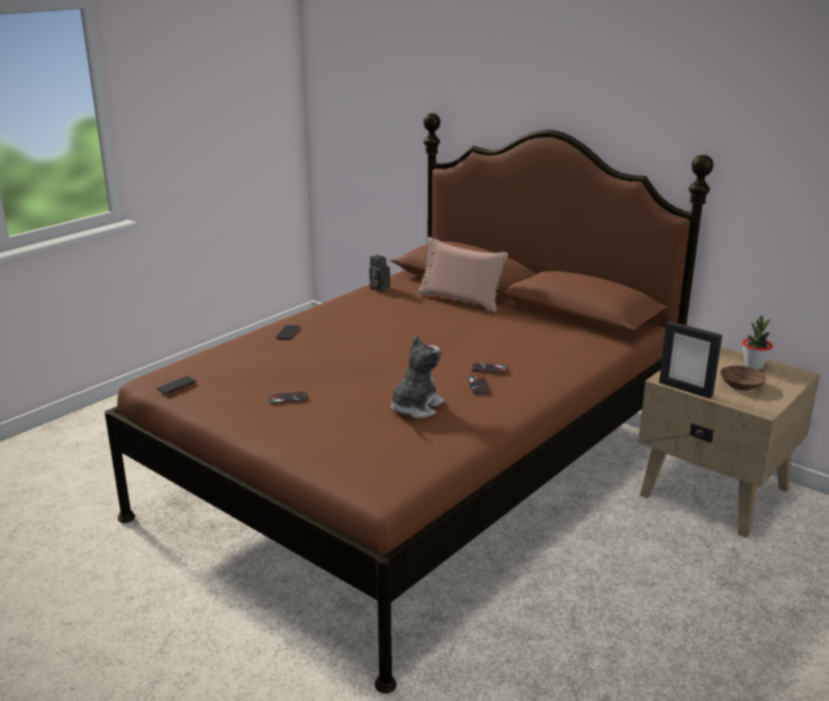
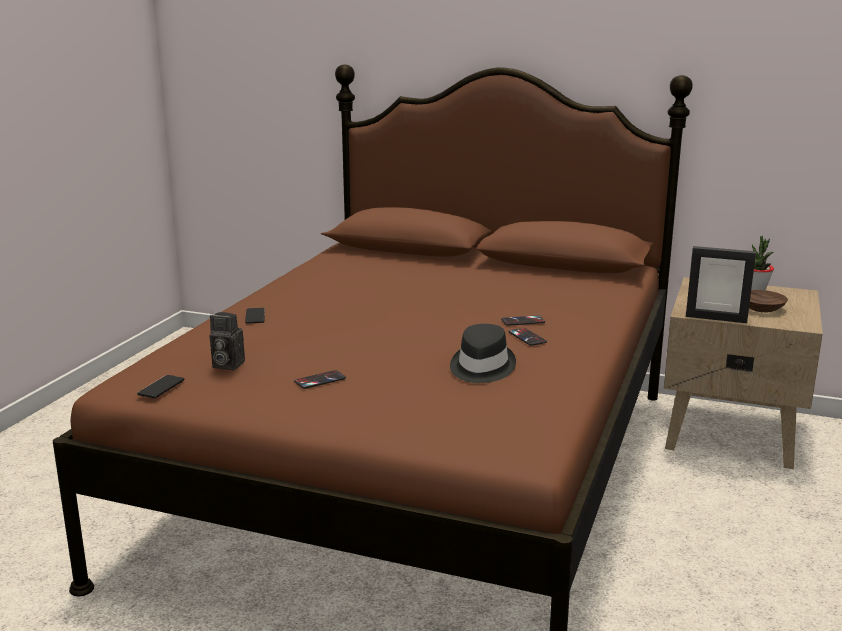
camera: 20 degrees left, 5 degrees down
camera [369,255,390,291] -> camera moved to [209,312,245,370]
plush toy [391,334,444,418] -> black hat [450,324,516,383]
beige pillow [418,237,508,312] -> none

